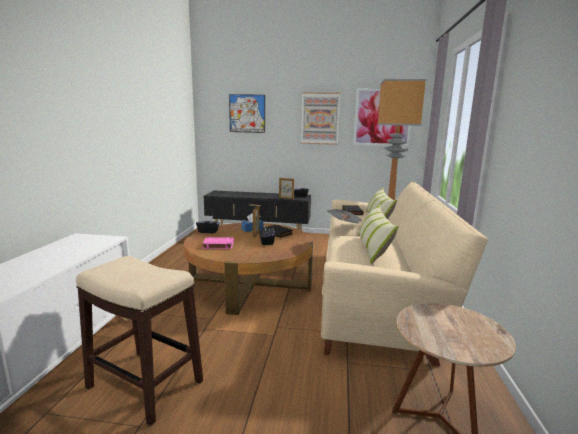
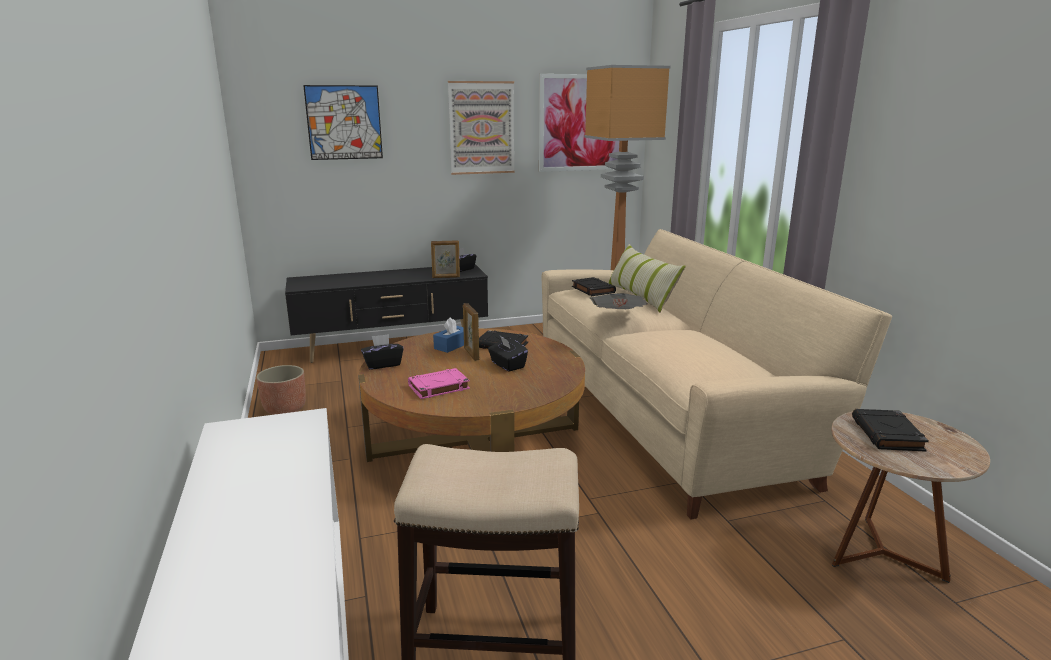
camera: 25 degrees left, 5 degrees up
pillow [358,204,399,264] -> none
none -> planter [256,365,306,415]
none -> black book [852,409,929,452]

